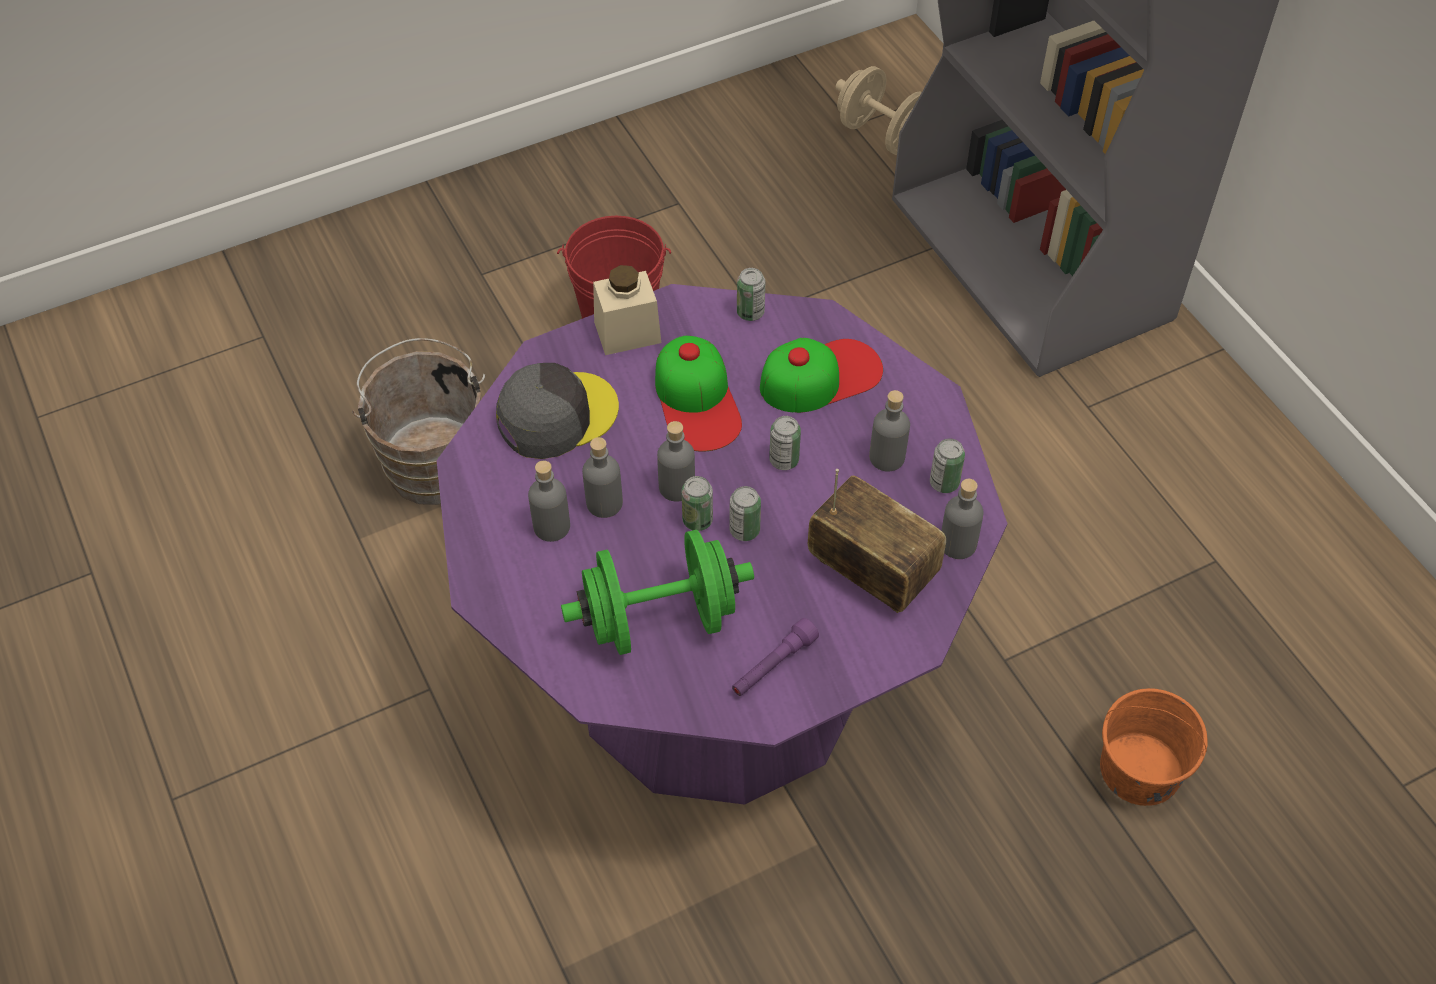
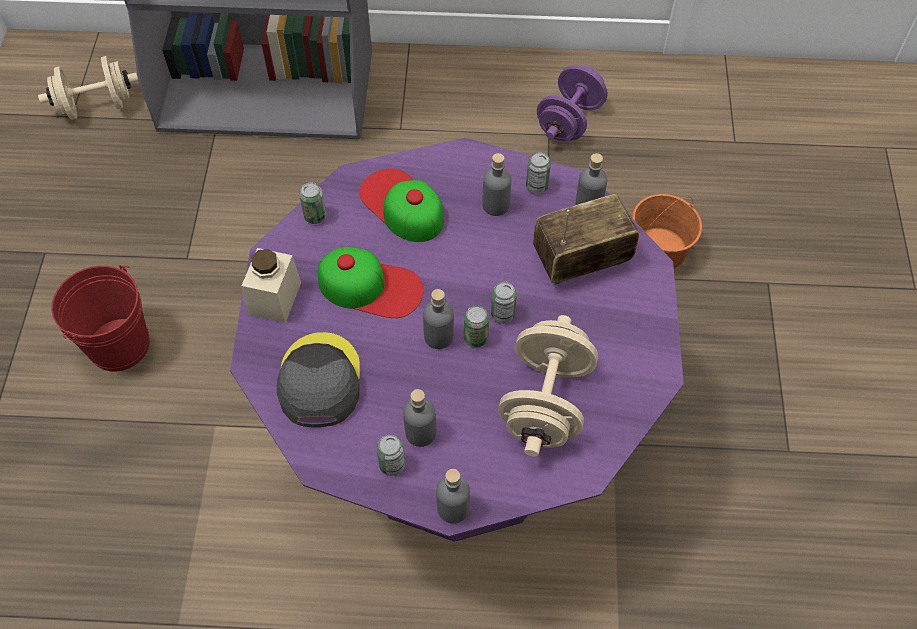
camera: 60 degrees left, 5 degrees up
brown bucket [352,338,485,505] -> none
green dumbbell [561,530,754,655] -> beige dumbbell [498,315,598,457]
grey bottle [582,437,623,518] -> grey bottle moved to [436,469,470,524]
purple flashlight [732,618,819,696] -> none
cap [760,338,883,413] -> cap turned 45 degrees counterclockwise [359,169,444,242]
can [769,416,801,470] -> can moved to [376,434,405,476]
none -> purple dumbbell [537,65,608,141]

